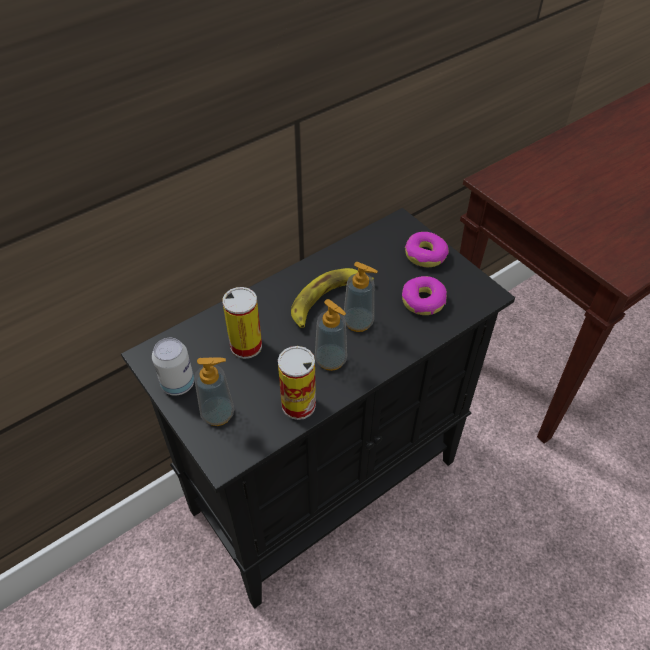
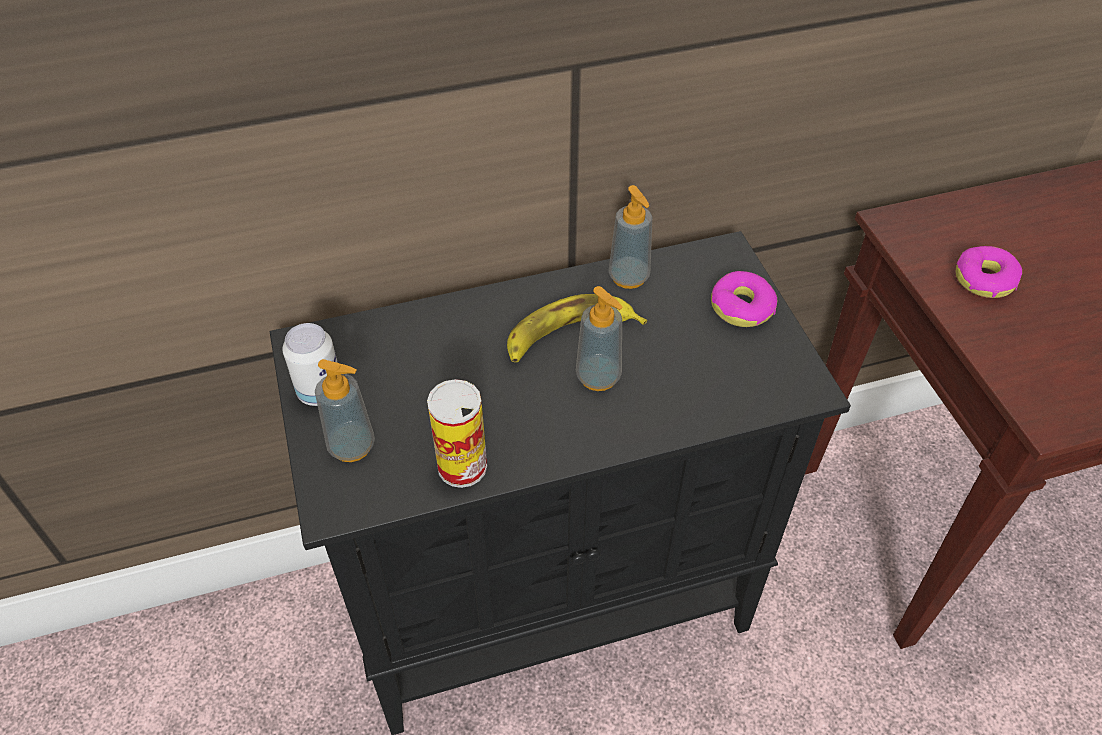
camera: 20 degrees right, 0 degrees up
can [223,287,262,359] -> none
soap dispenser [315,299,347,371] -> soap dispenser moved to [608,185,652,289]
donut [402,276,447,315] -> donut moved to [956,246,1022,298]

